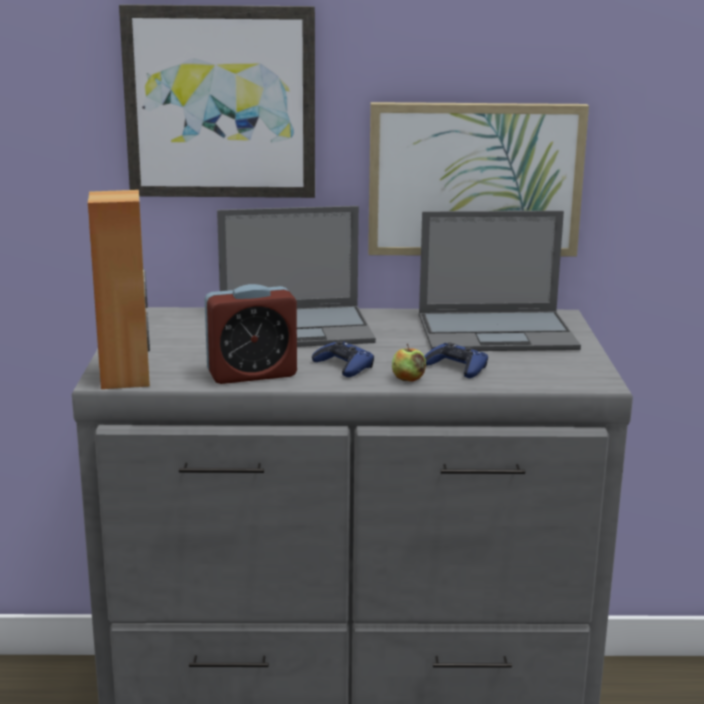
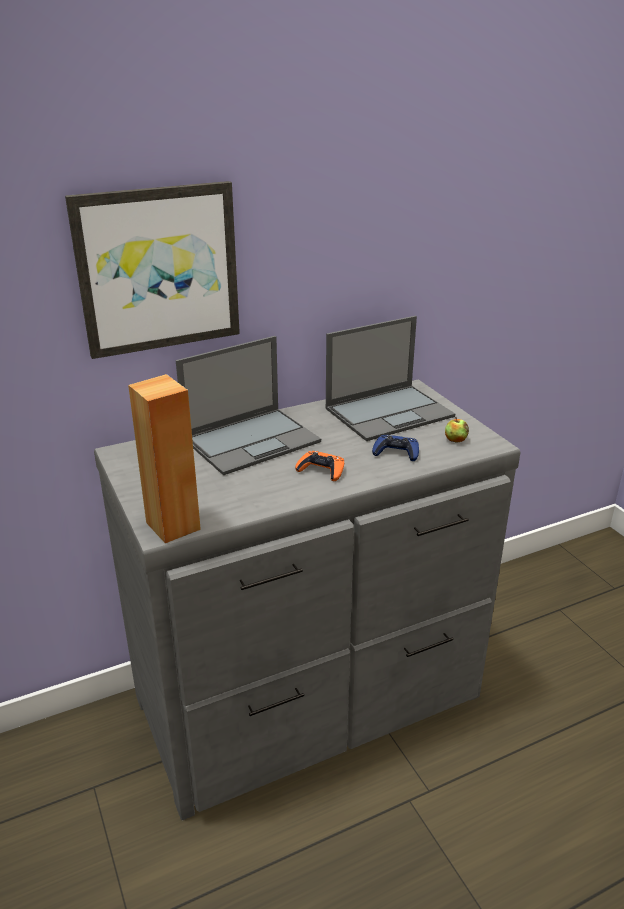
camera: 25 degrees left, 10 degrees up
alarm clock [205,284,297,384] -> none
blue game controller [312,341,374,377] -> orange game controller [295,451,344,481]
picture [368,102,589,256] -> none
apple [392,344,426,382] -> apple moved to [445,417,469,443]

